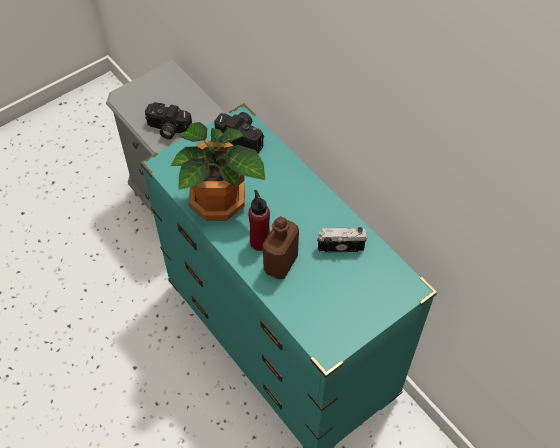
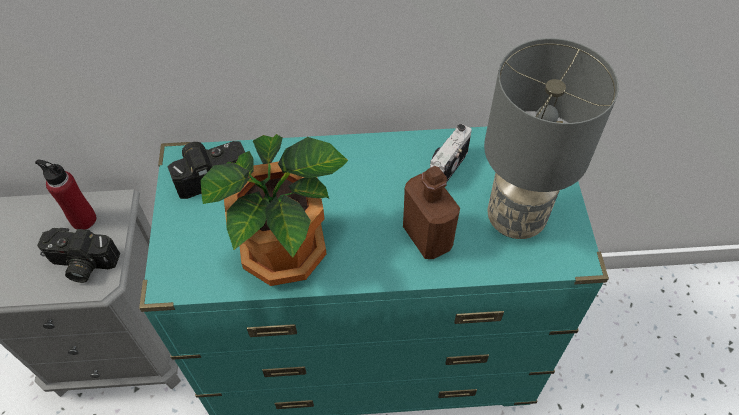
camera: 55 degrees left, 0 degrees up
camera [145,102,192,139] -> camera turned 45 degrees clockwise [37,228,120,283]
red bottle [248,190,270,251] -> red bottle moved to [35,160,96,230]
none -> grey table lamp [484,38,619,239]

